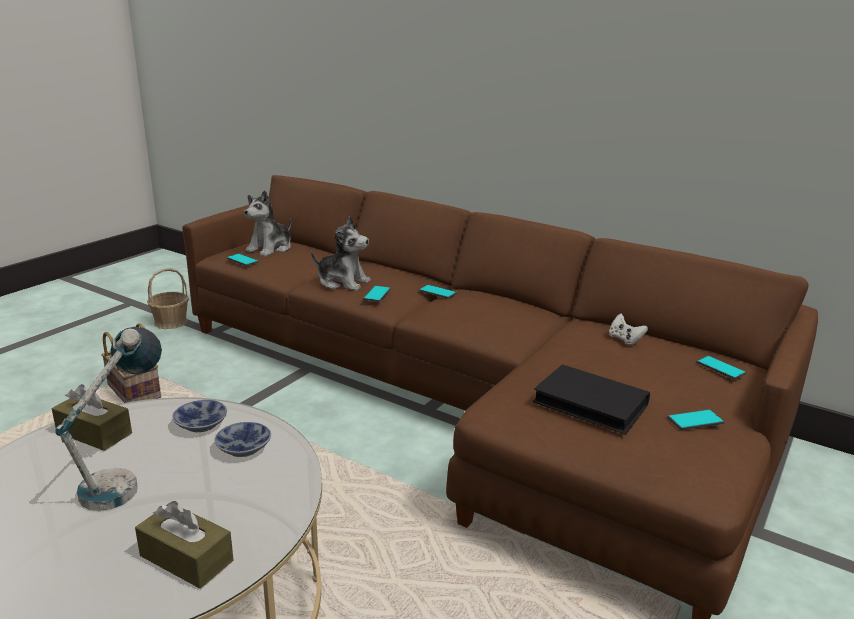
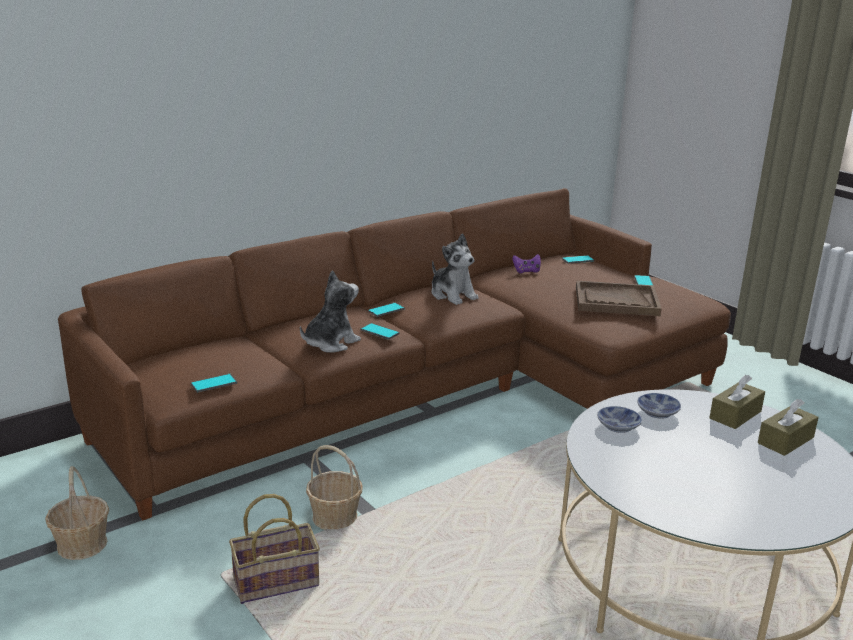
camera: 70 degrees left, 0 degrees up
brown tissue box [52,384,132,451] -> brown tissue box moved to [709,375,765,429]
table lamp [55,327,162,511] -> none
plush toy [244,190,291,257] -> plush toy moved to [431,233,478,305]
black book [533,364,650,435] -> brown tray [576,281,662,316]
white game controller [609,314,648,346] -> purple game controller [512,254,541,273]
none -> basket [306,445,363,530]

